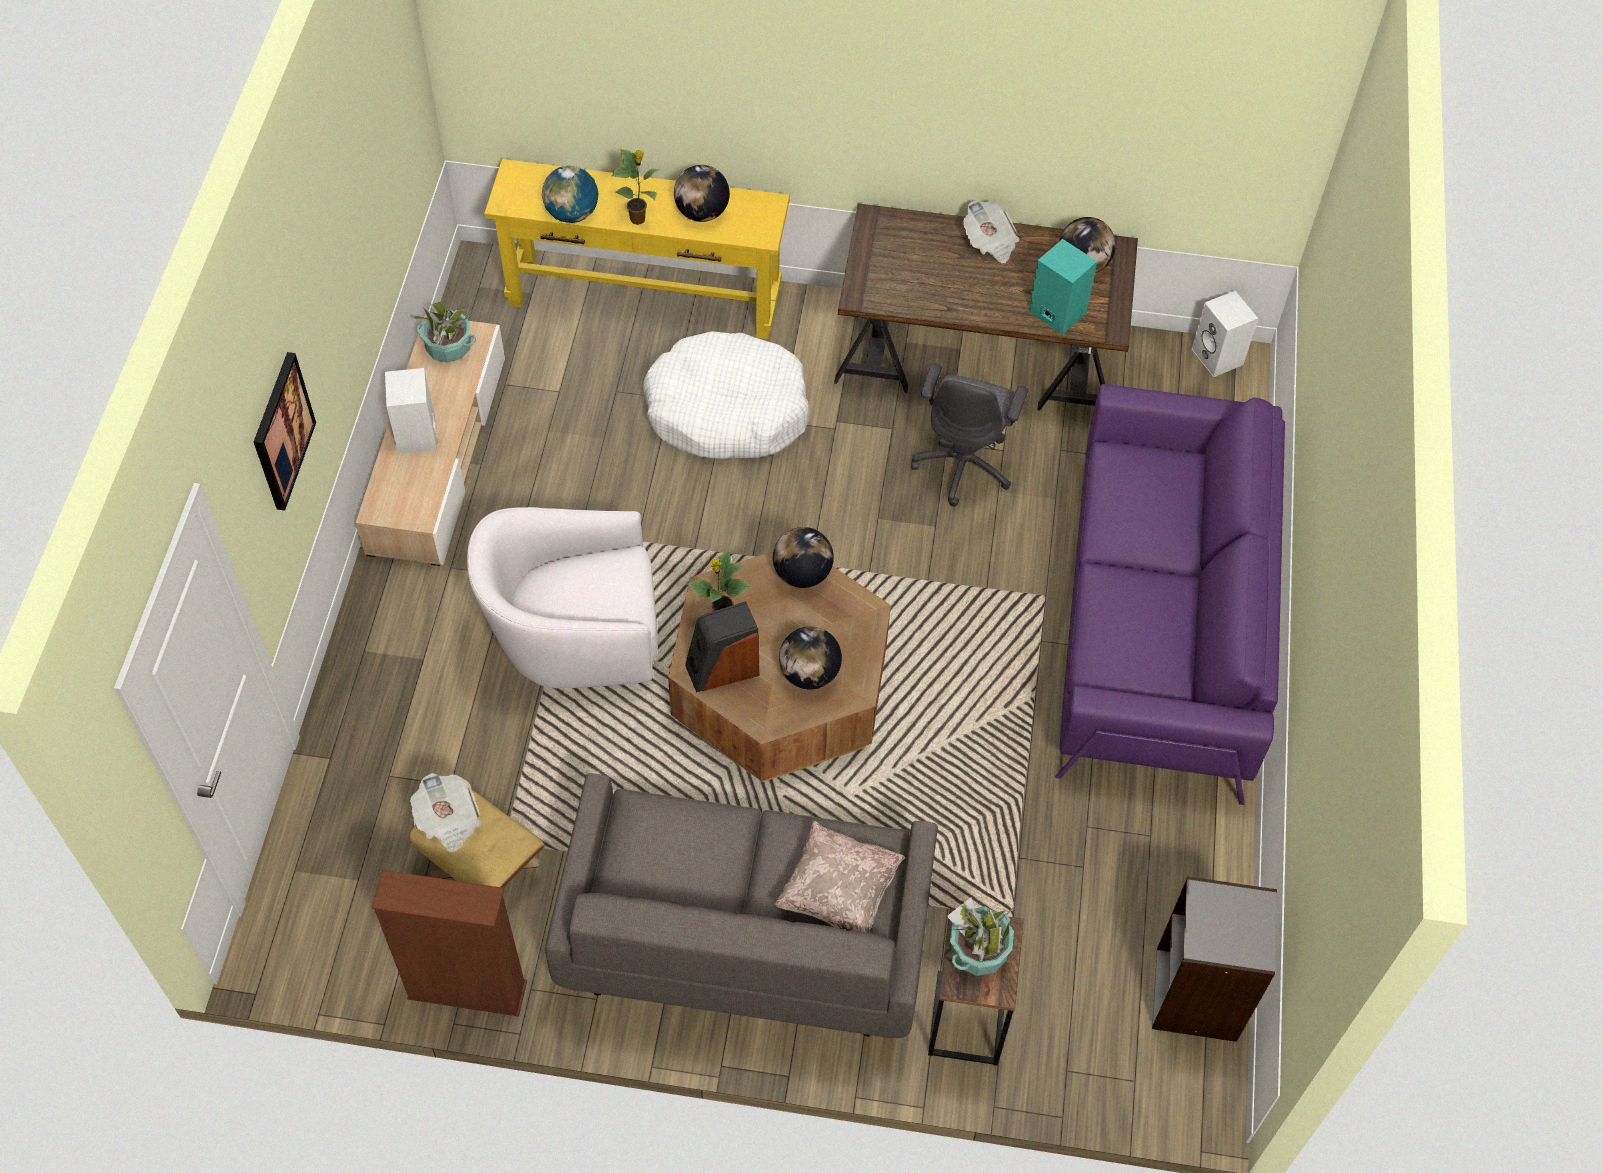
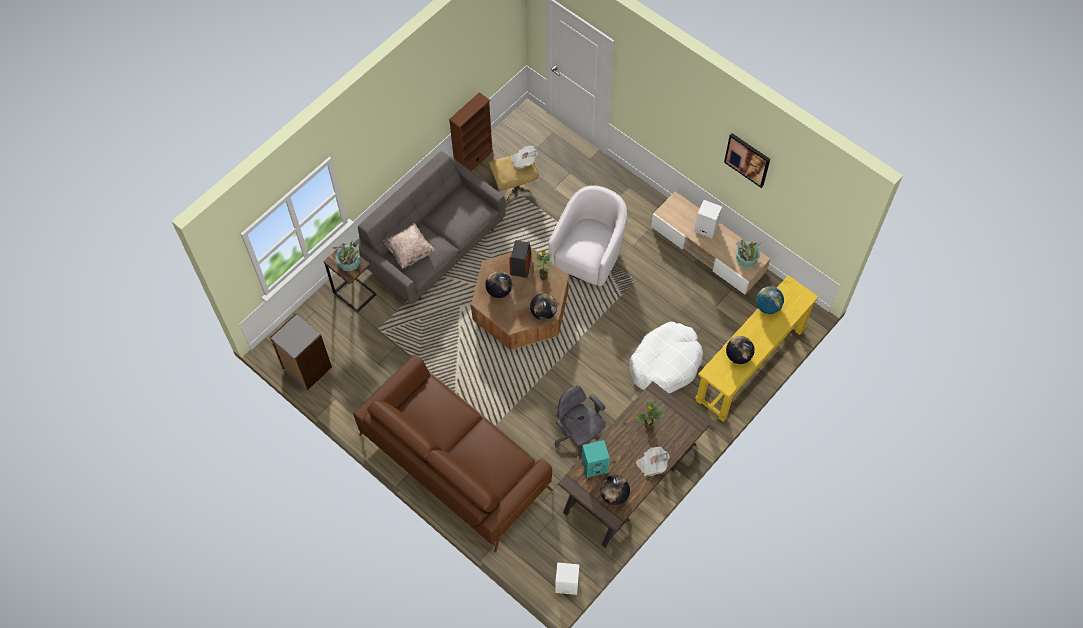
camera: 125 degrees right, 5 degrees up
picture [254,352,316,511] -> picture moved to [724,133,770,188]
potted plant [611,149,660,225] -> potted plant moved to [634,399,665,429]
purple sofa [1055,384,1285,805] -> brown sofa [353,355,553,552]

